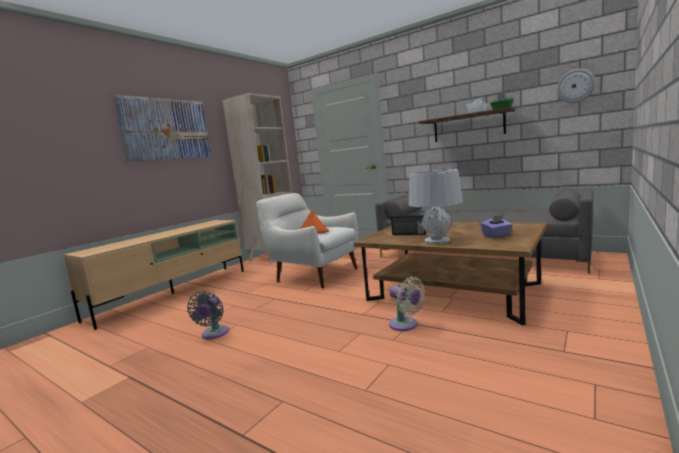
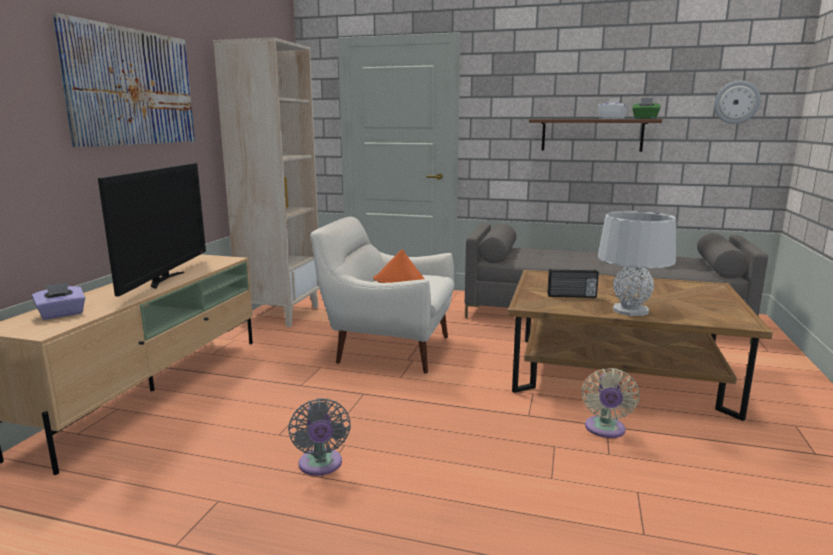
camera: 20 degrees left, 5 degrees up
beige fan [389,277,425,331] -> beige fan turned 75 degrees clockwise [582,368,640,438]
purple tissue box [480,215,513,238] -> purple tissue box moved to [32,283,85,320]
none -> television [98,163,206,296]

